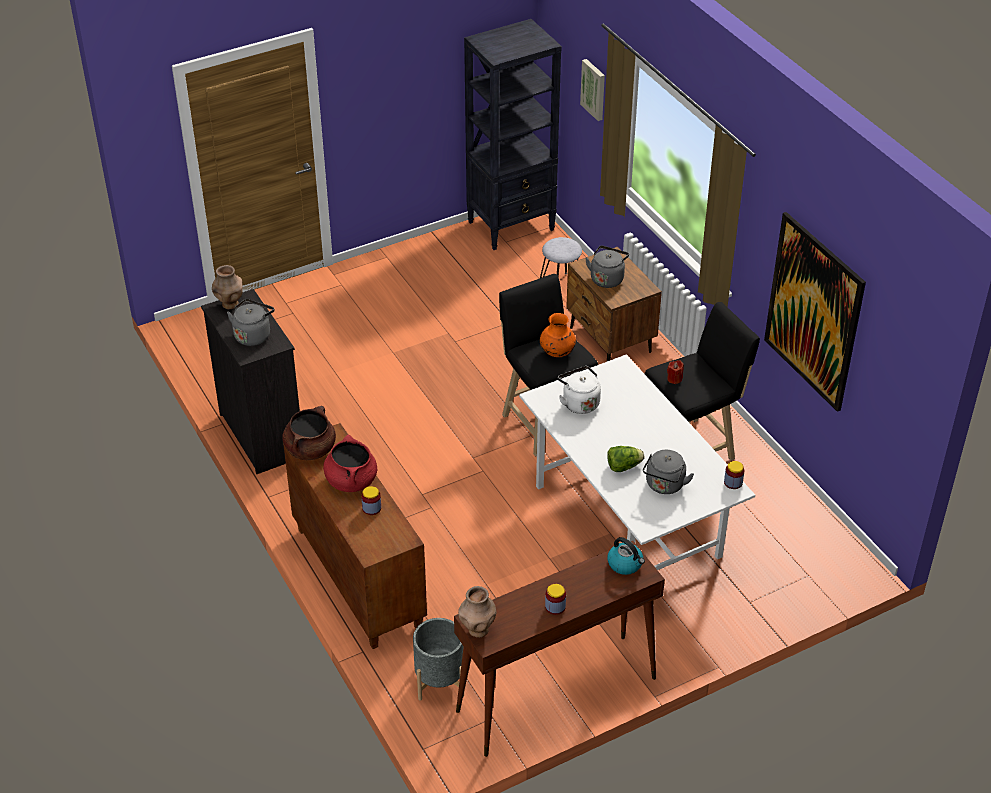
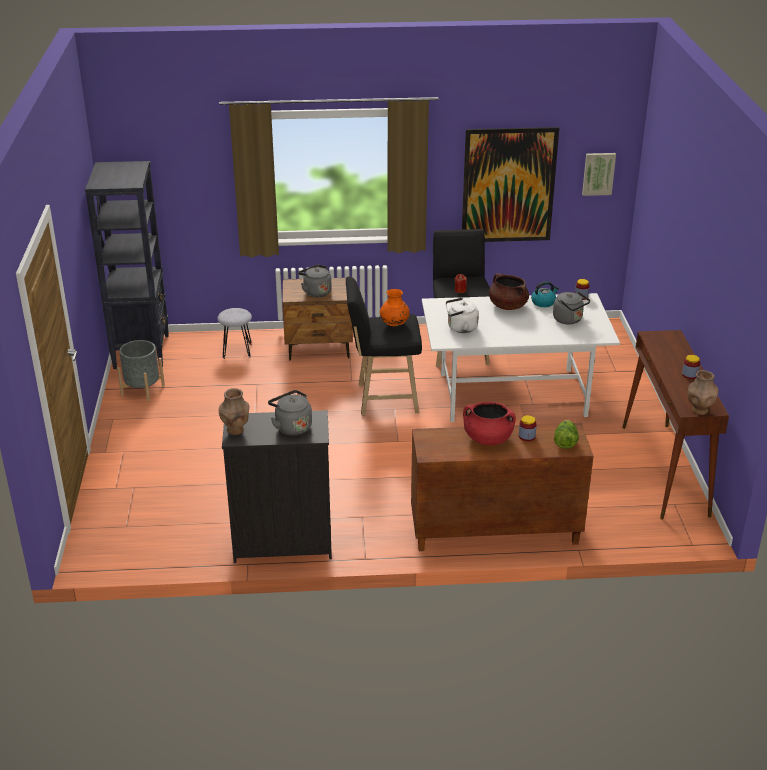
camera: 65 degrees left, 10 degrees down
brown cooking pot [282,406,336,460] -> brown cooking pot moved to [489,273,529,310]
grey planter [413,618,464,700] -> grey planter moved to [117,340,165,402]
picture [580,59,605,121] -> picture moved to [582,153,616,196]
lettuce [607,446,645,472] -> lettuce moved to [554,420,579,449]
kettle [607,537,645,575] -> kettle moved to [531,281,559,307]

